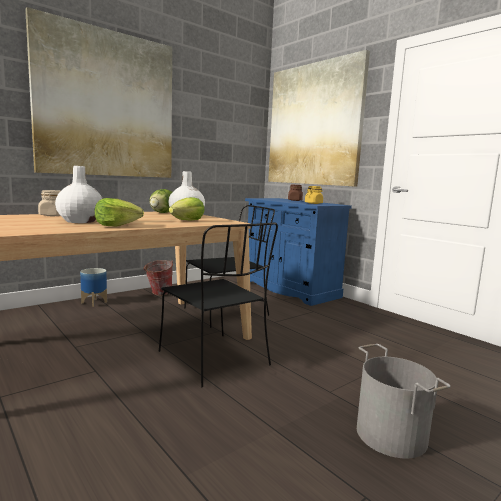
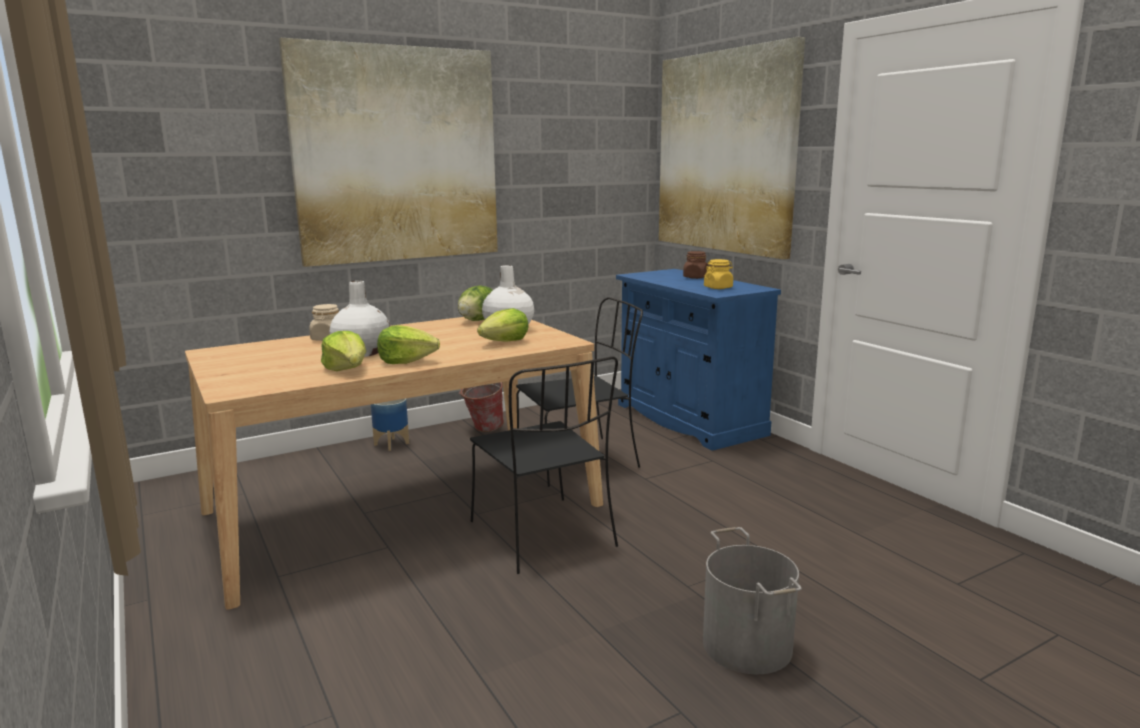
camera: 10 degrees right, 5 degrees up
none -> lettuce [321,331,366,371]

